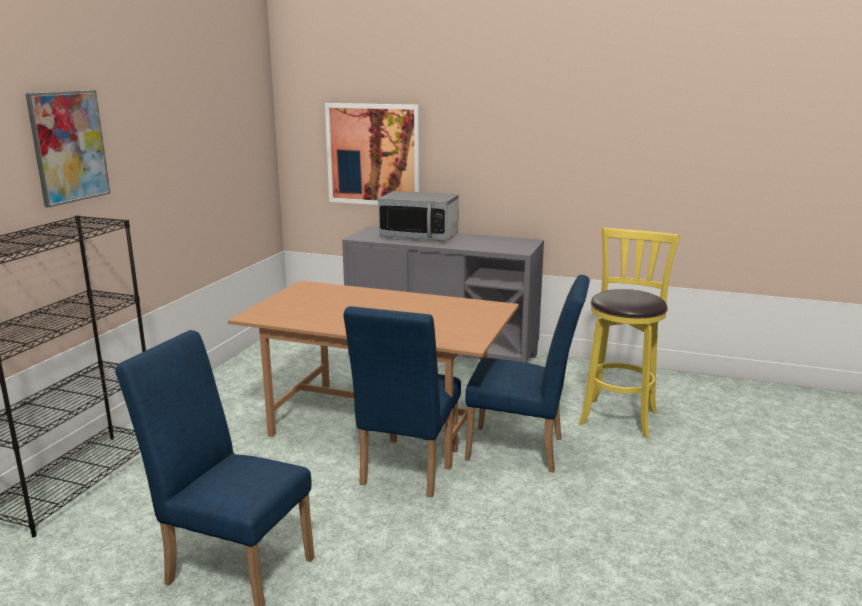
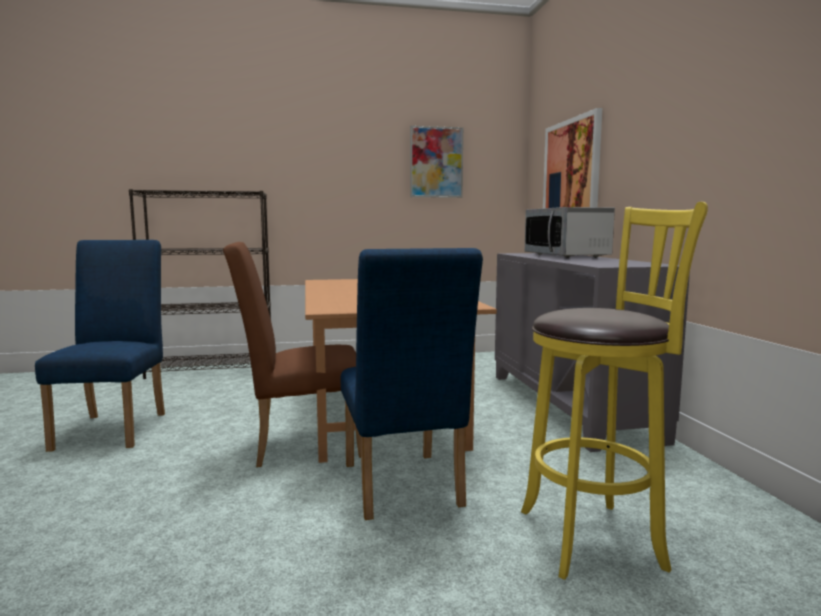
camera: 60 degrees right, 10 degrees down
picture [25,90,111,208] -> picture moved to [410,126,463,198]
blue chair [343,306,461,497] -> brown chair [223,242,361,467]

